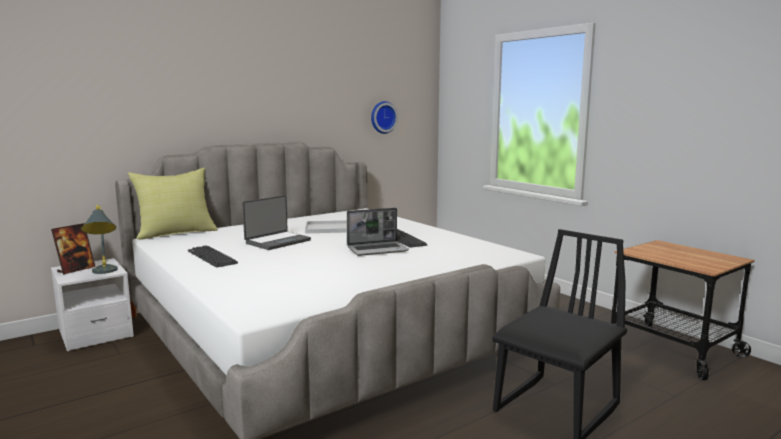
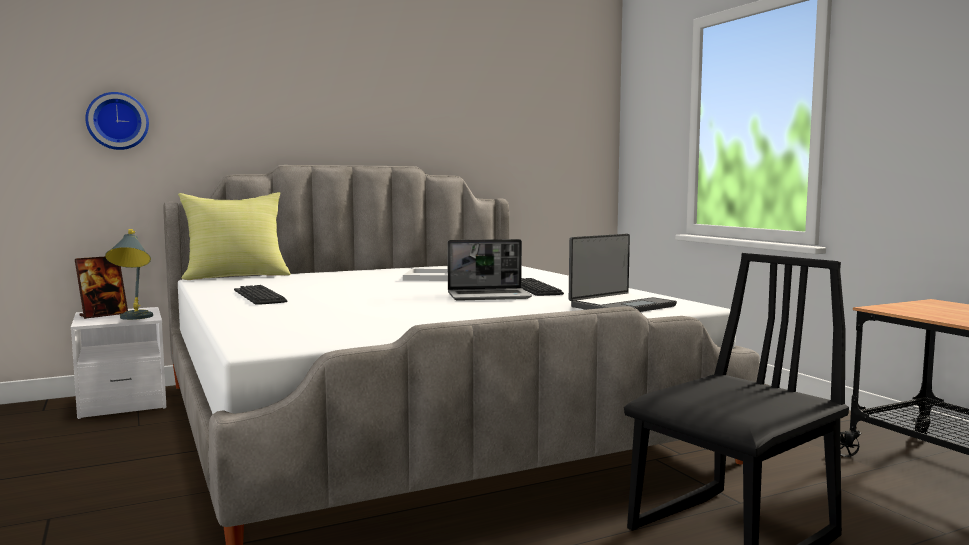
camera: 10 degrees right, 5 degrees down
laptop [242,195,311,250] -> laptop moved to [569,234,677,312]
wall clock [371,101,398,134] -> wall clock moved to [85,92,149,150]

